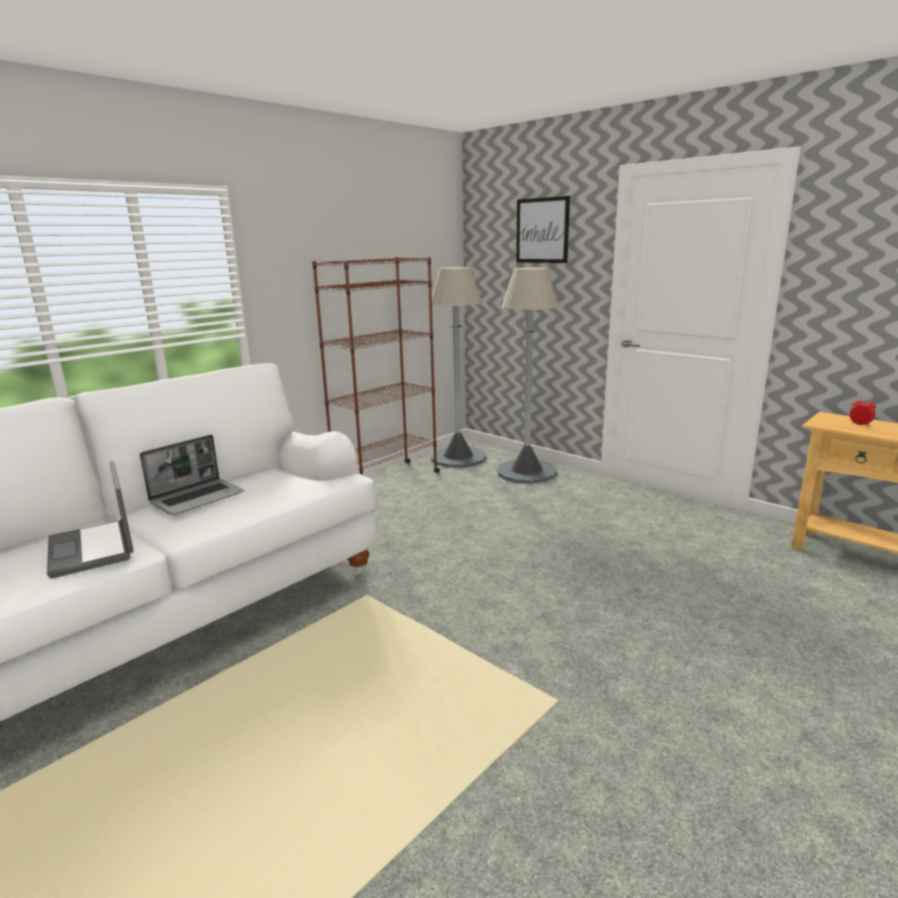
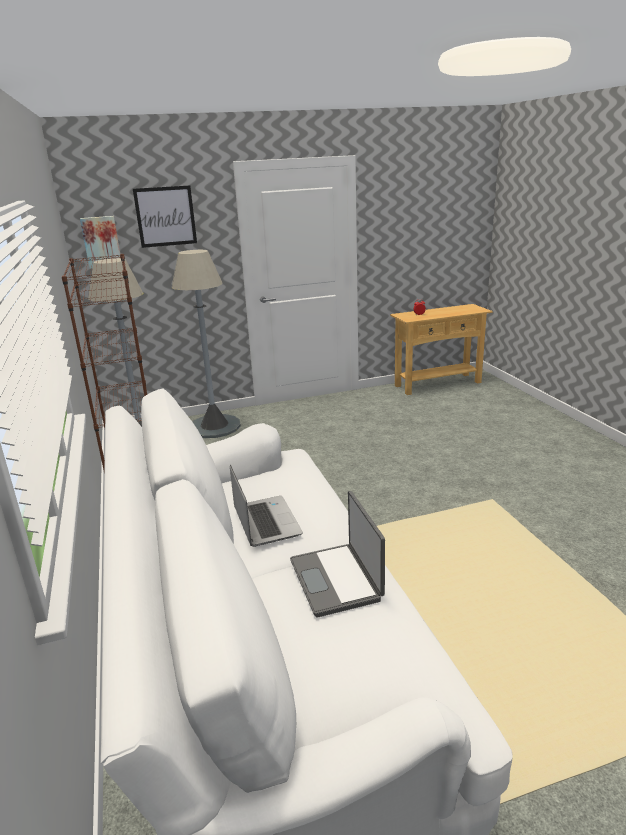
camera: 60 degrees left, 5 degrees up
laptop [47,461,134,579] -> laptop turned 75 degrees clockwise [290,491,385,617]
none -> picture [80,216,120,269]

